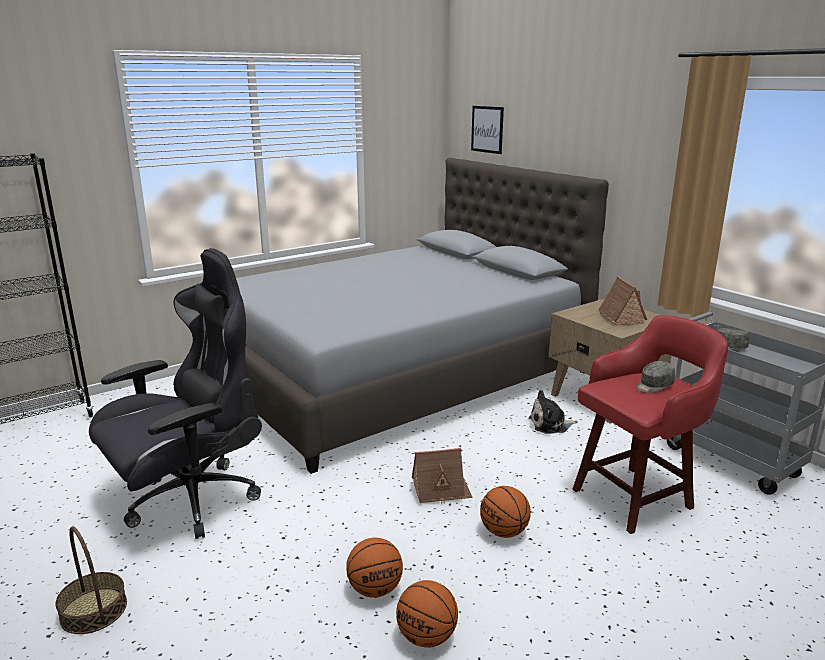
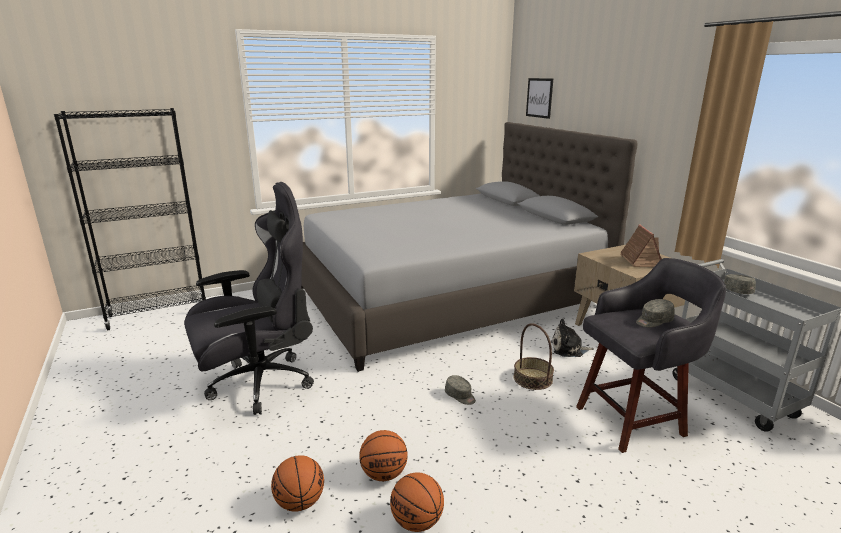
camera: 10 degrees right, 0 degrees up
basket [55,526,127,634] -> basket moved to [513,323,554,390]
toy house [412,448,473,504] -> grey cap [445,375,476,405]
basketball [480,486,531,538] -> basketball moved to [271,455,324,512]
red stool [572,315,728,534] -> grey stool [576,258,726,453]

